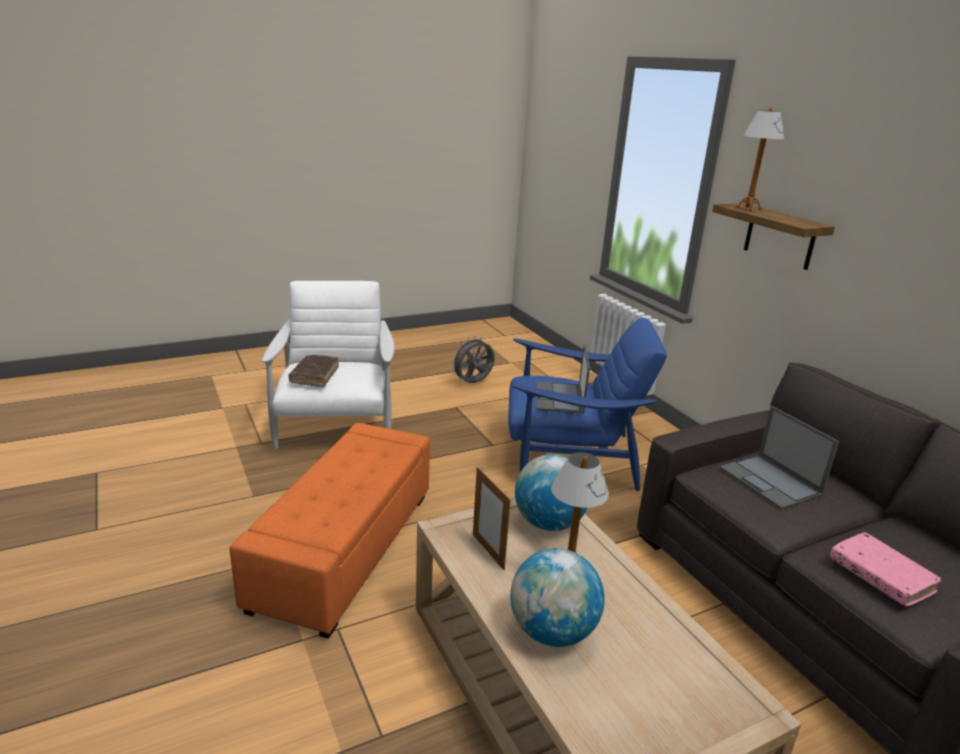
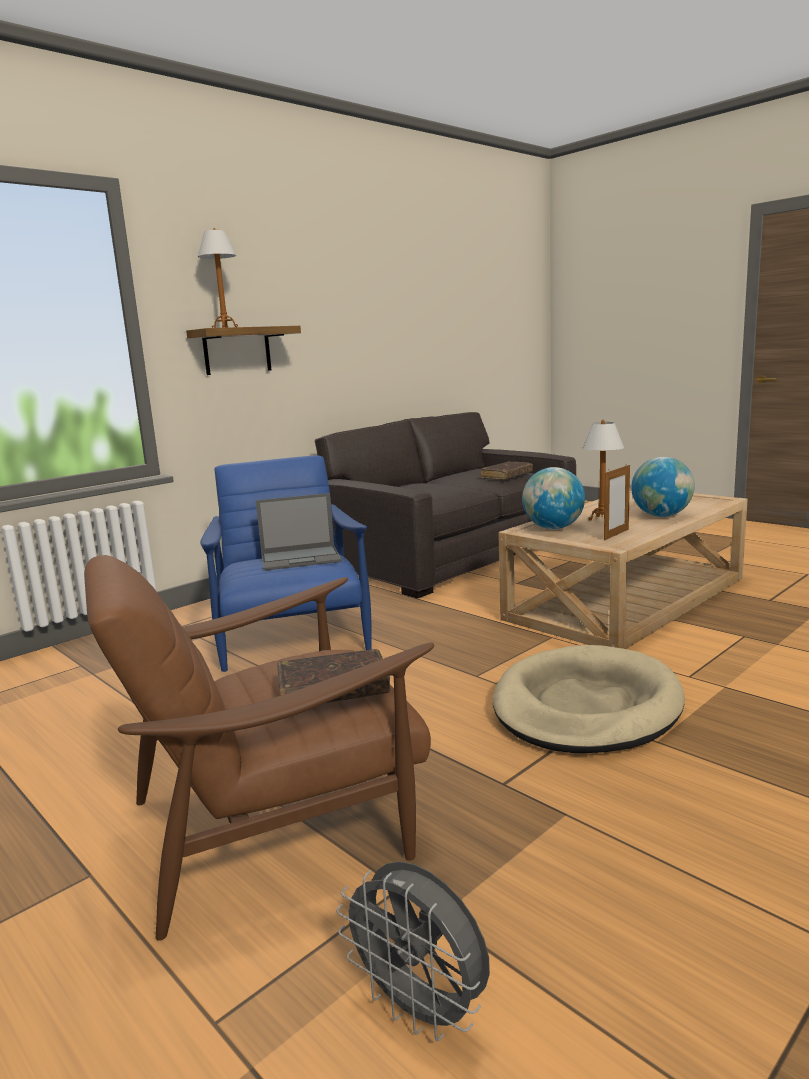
camera: 105 degrees left, 10 degrees down
orange ottoman [230,423,430,639] -> beige dog bed [493,645,685,753]
white armchair [262,281,395,450] -> brown armchair [84,555,435,941]
grey fan [451,336,495,383] -> grey fan moved to [336,861,490,1041]
laptop [719,406,839,510] -> none
pink book [830,532,941,606] -> brown book [481,461,533,480]

